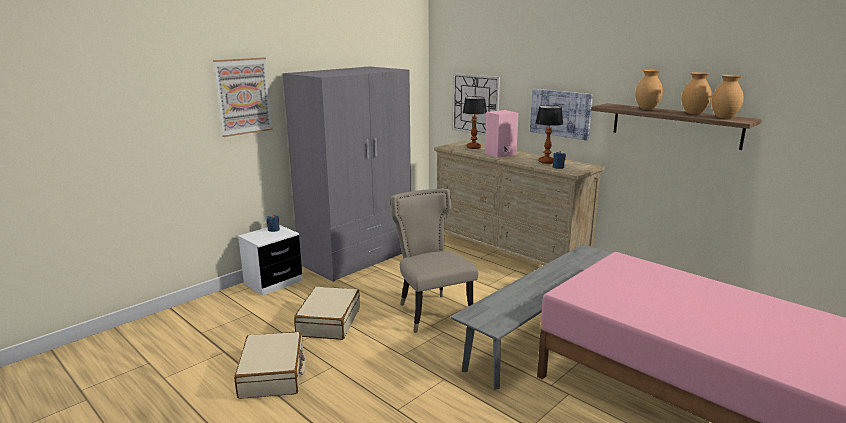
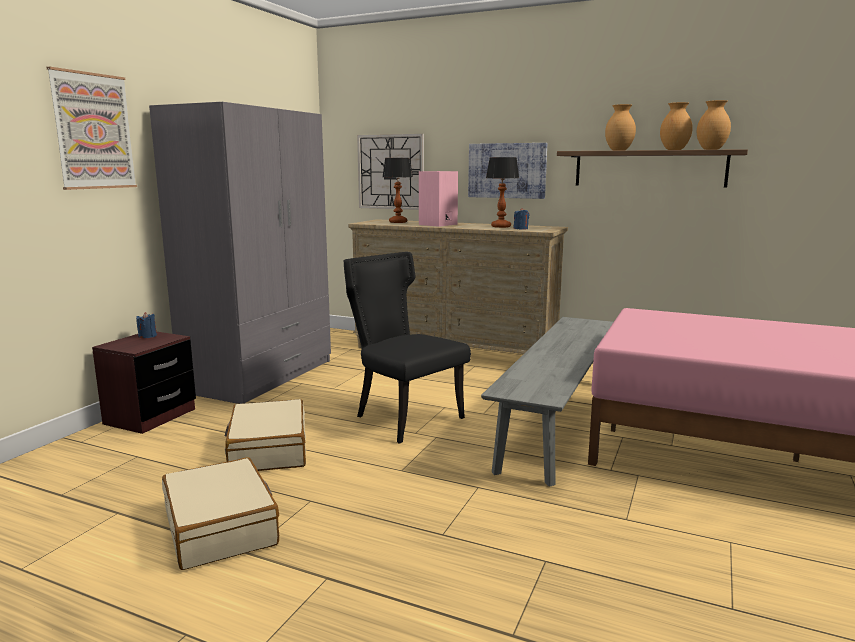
camera: 20 degrees left, 5 degrees down
white nightstand [238,225,302,296] -> brown nightstand [92,332,196,434]
beige chair [391,189,478,333] -> black chair [344,252,471,444]

